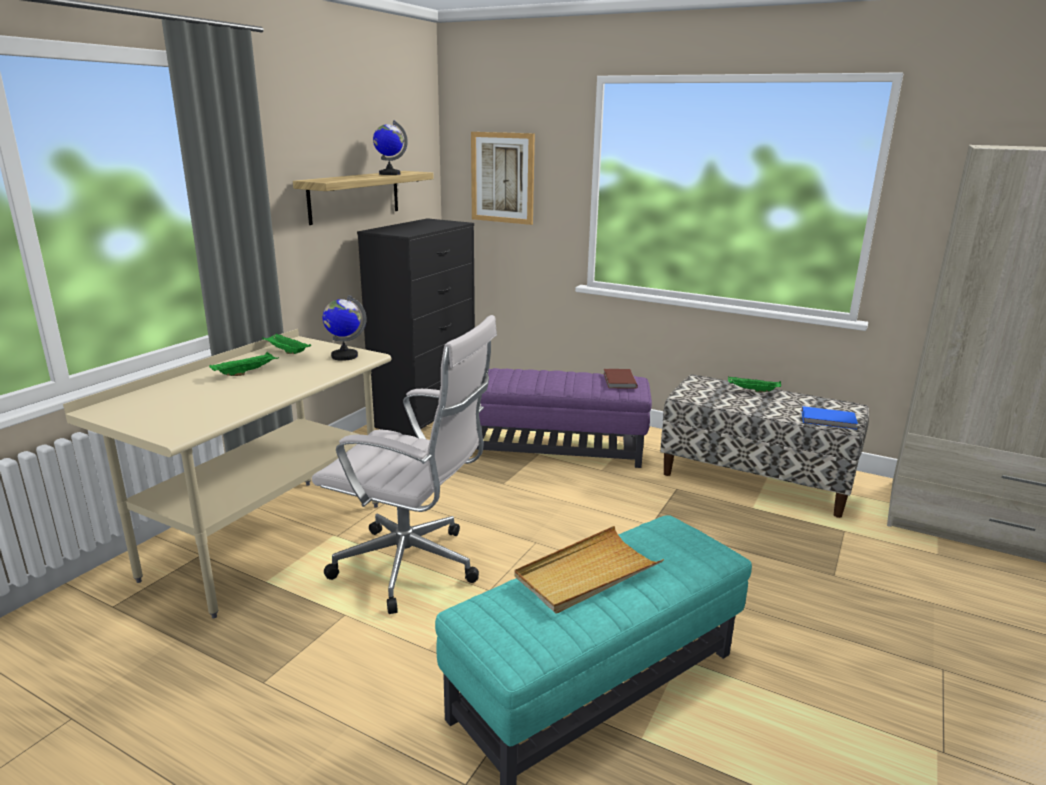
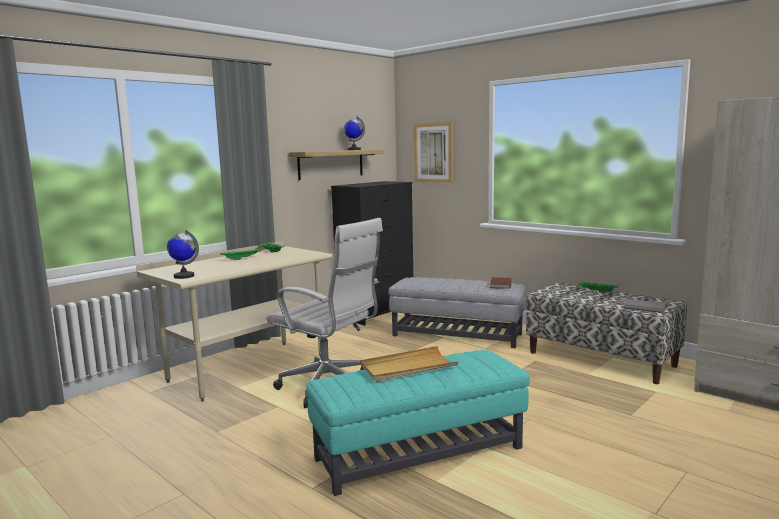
camera: 15 degrees right, 10 degrees down
globe [323,295,367,361] -> globe moved to [167,230,199,279]
purple ottoman [471,368,652,468] -> grey ottoman [388,277,526,348]
blue book [802,406,858,430] -> grey book [623,299,667,313]

